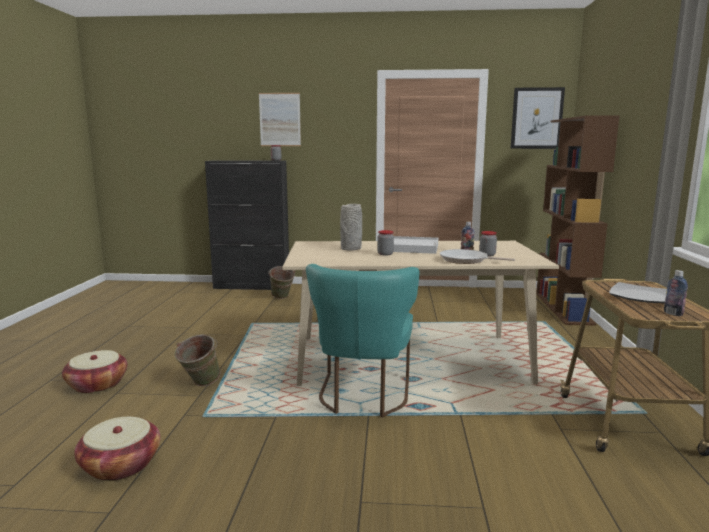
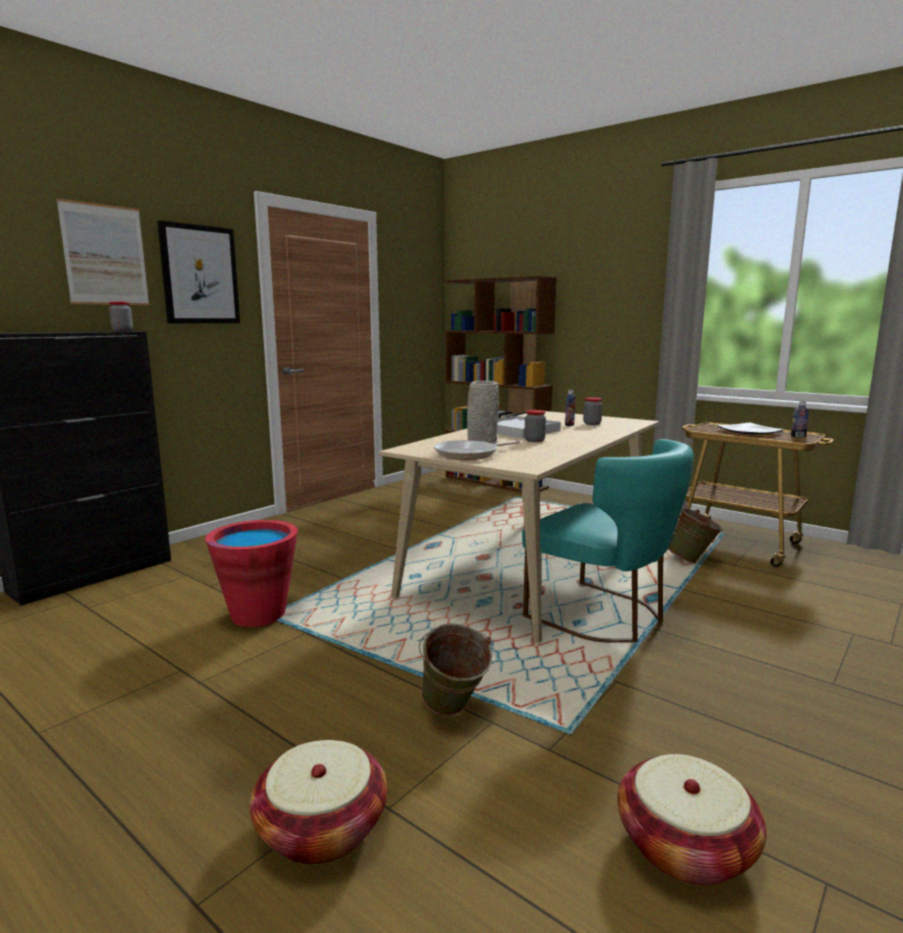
camera: 55 degrees left, 0 degrees up
green bucket [268,266,295,299] -> green bucket moved to [668,508,723,563]
frying pan [440,249,515,264] -> frying pan moved to [434,440,520,460]
picture [510,87,565,149] -> picture moved to [157,221,240,324]
none -> red bucket [205,520,298,627]

